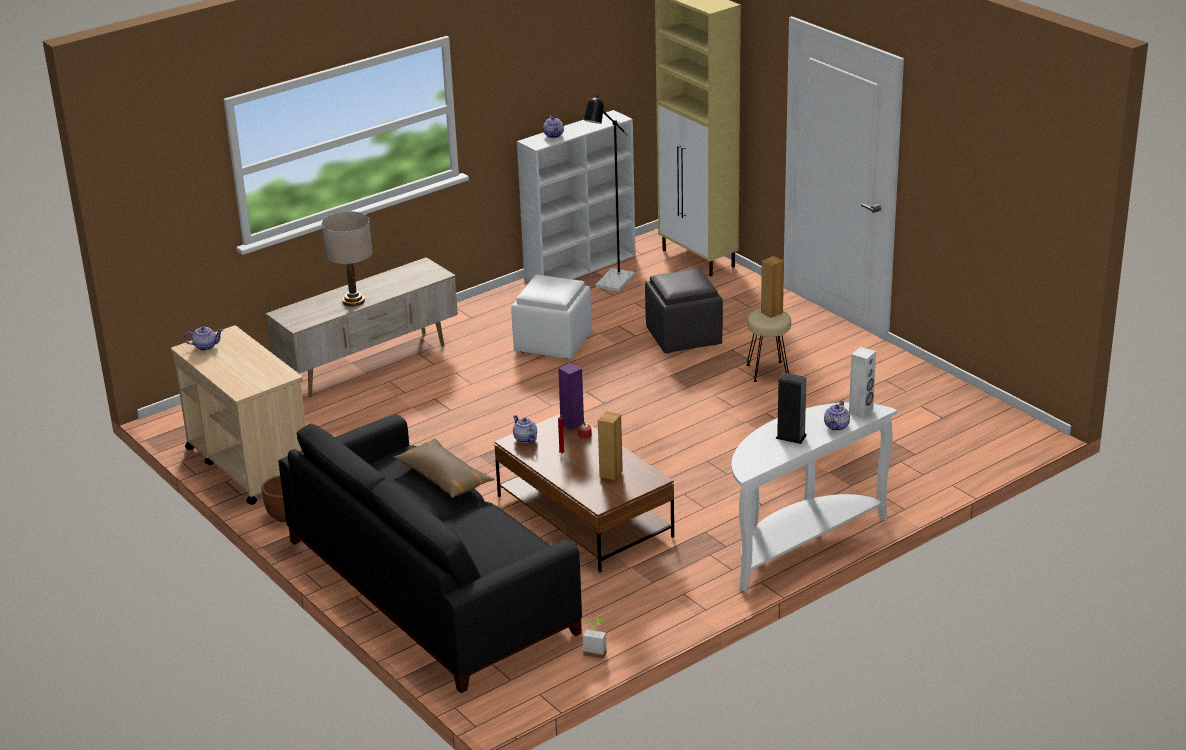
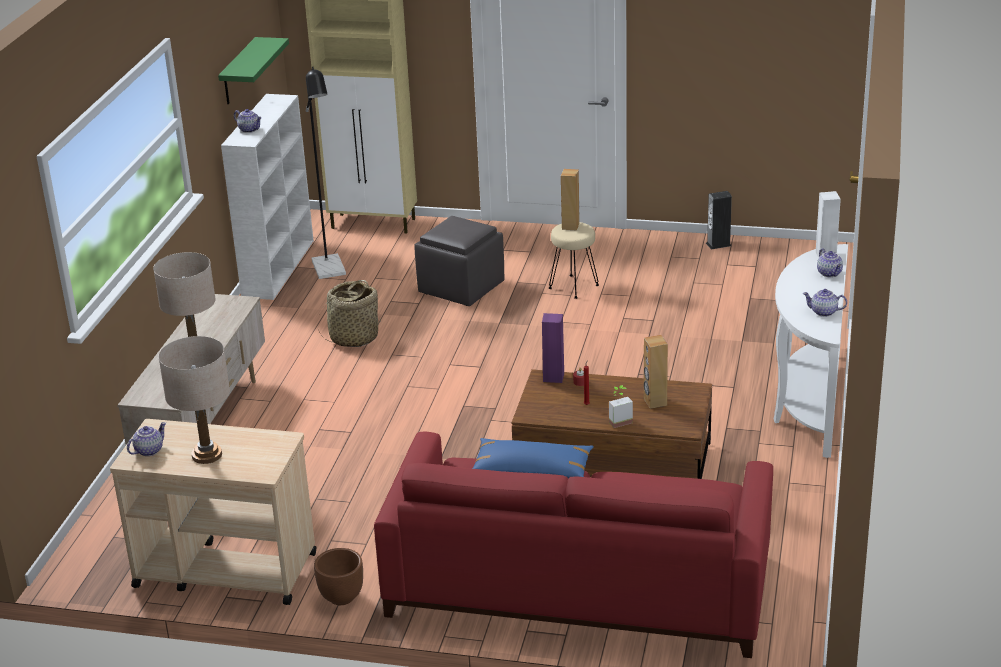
camera: 40 degrees left, 0 degrees up
black sofa [278,414,582,693] -> red sofa [374,432,773,658]
brown pillow [394,438,494,498] -> blue pillow [472,438,594,478]
white ottoman [511,275,591,359] -> basket [317,280,381,347]
teapot [513,415,537,443] -> teapot moved to [802,289,847,317]
potted plant [583,618,607,659] -> potted plant moved to [609,385,633,428]
speaker [775,372,807,444] -> speaker moved to [706,191,732,250]
none -> beige table lamp [158,336,230,464]
none -> green shelf [218,37,289,104]

